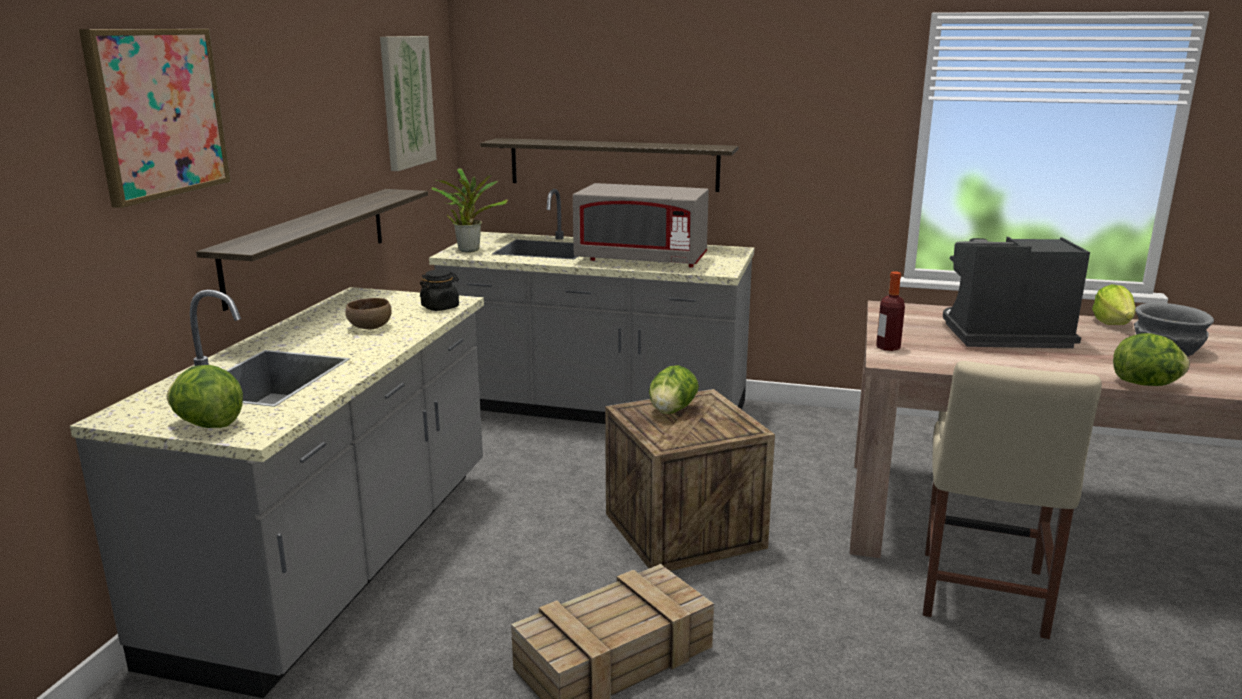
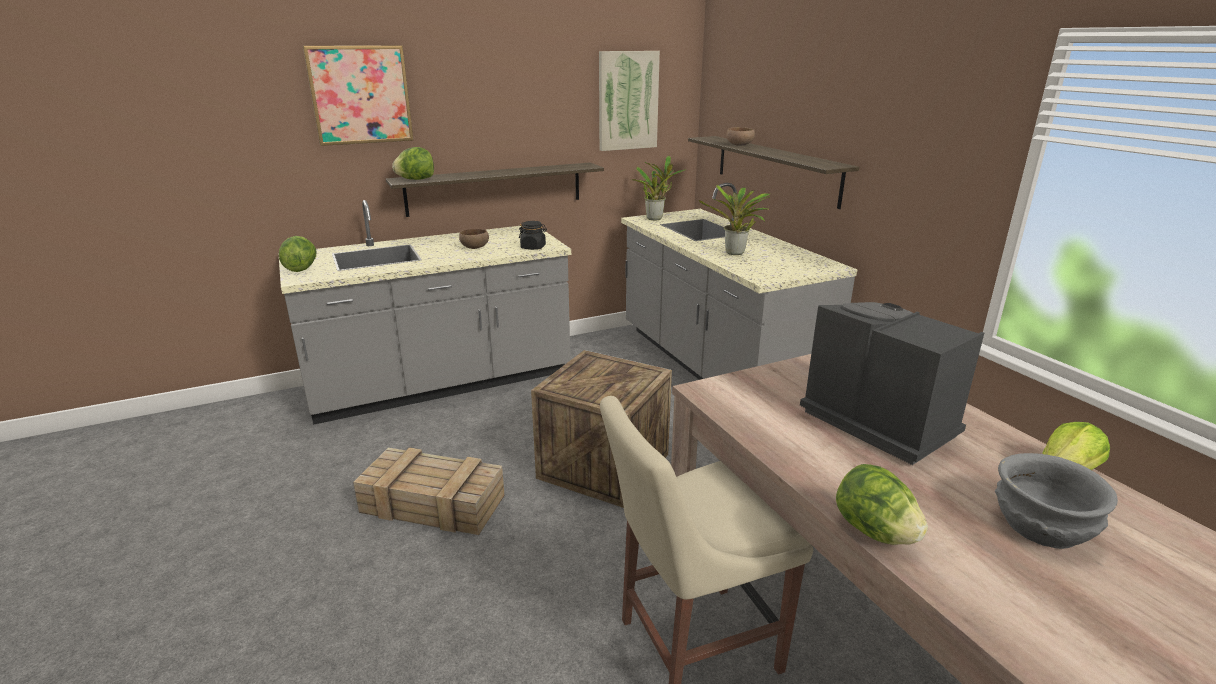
camera: 50 degrees right, 5 degrees up
grey microwave [573,183,709,268] -> potted plant [699,185,770,255]
lettuce [649,365,699,414] -> lettuce moved to [392,147,434,180]
bottle [876,271,905,351] -> none
none -> brown bowl [726,127,755,146]

